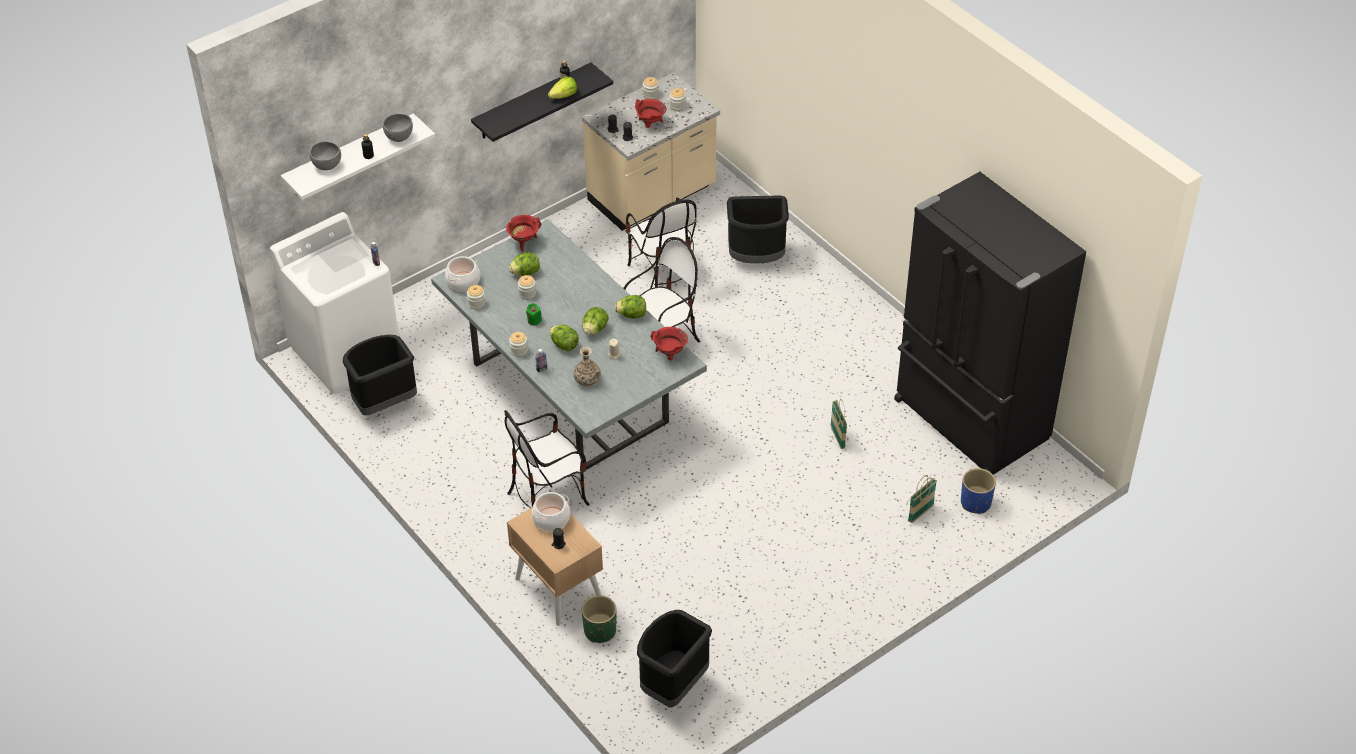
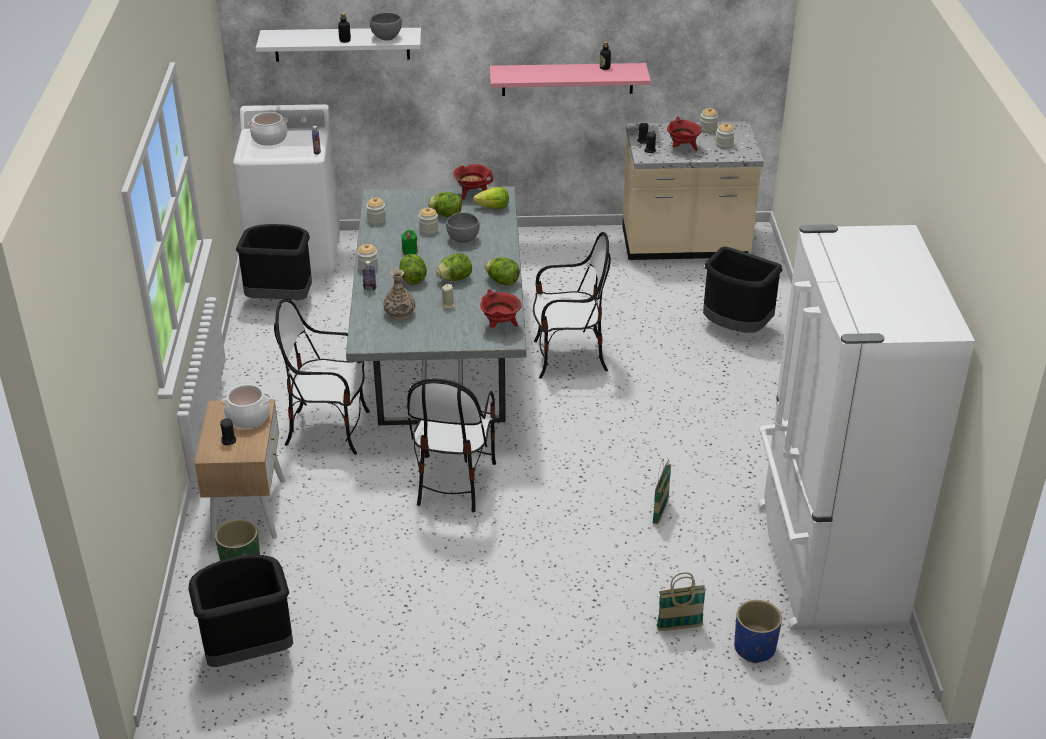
camera: 35 degrees right, 10 degrees down
grey bowl [310,141,341,170] -> grey bowl moved to [446,212,480,243]
cooking pot [445,256,480,292] -> cooking pot moved to [248,112,288,146]
black shelf [471,63,613,142] -> pink shelf [490,63,651,96]
lettuce [548,77,577,99] -> lettuce moved to [473,187,509,209]
chair [626,198,697,287] -> chair moved to [407,378,496,512]
black fridge [894,172,1086,475] -> white fridge [758,224,975,630]

